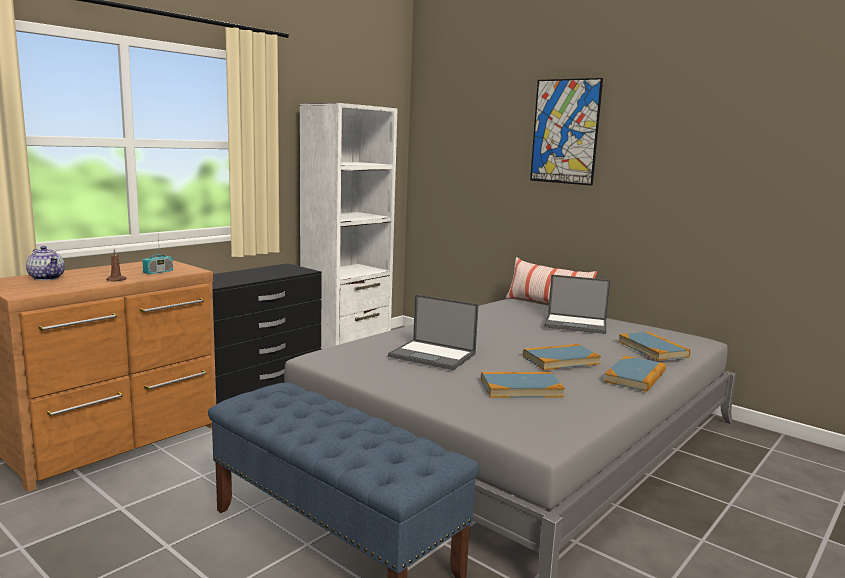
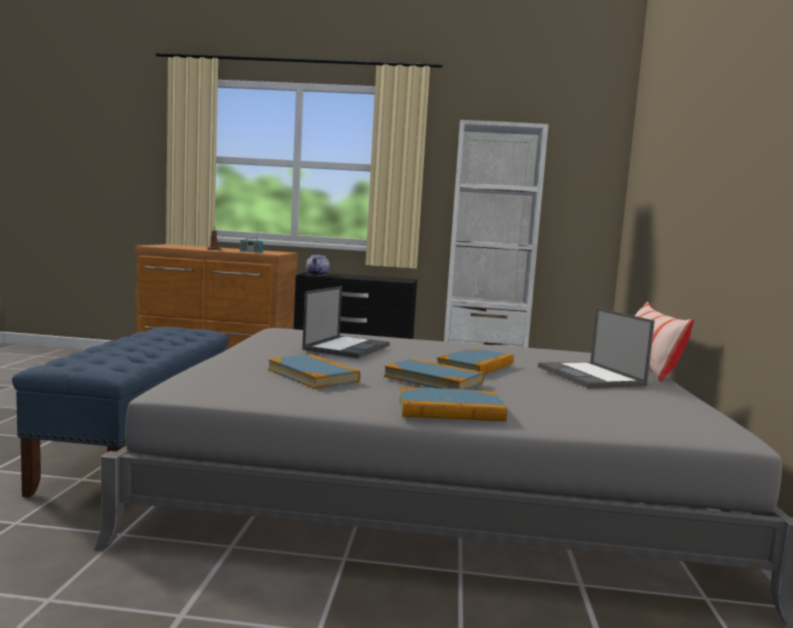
camera: 55 degrees right, 5 degrees down
teapot [26,246,65,280] -> teapot moved to [306,252,330,276]
laptop [388,294,479,370] -> laptop turned 150 degrees counterclockwise [302,286,390,358]
picture [530,78,603,186] -> none
book [618,332,691,361] -> book moved to [437,348,514,374]

